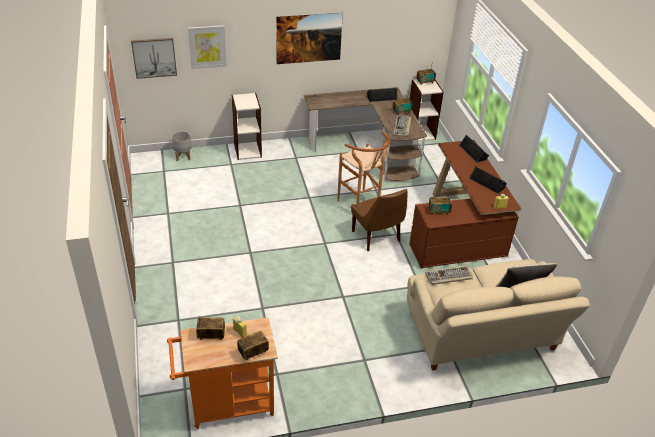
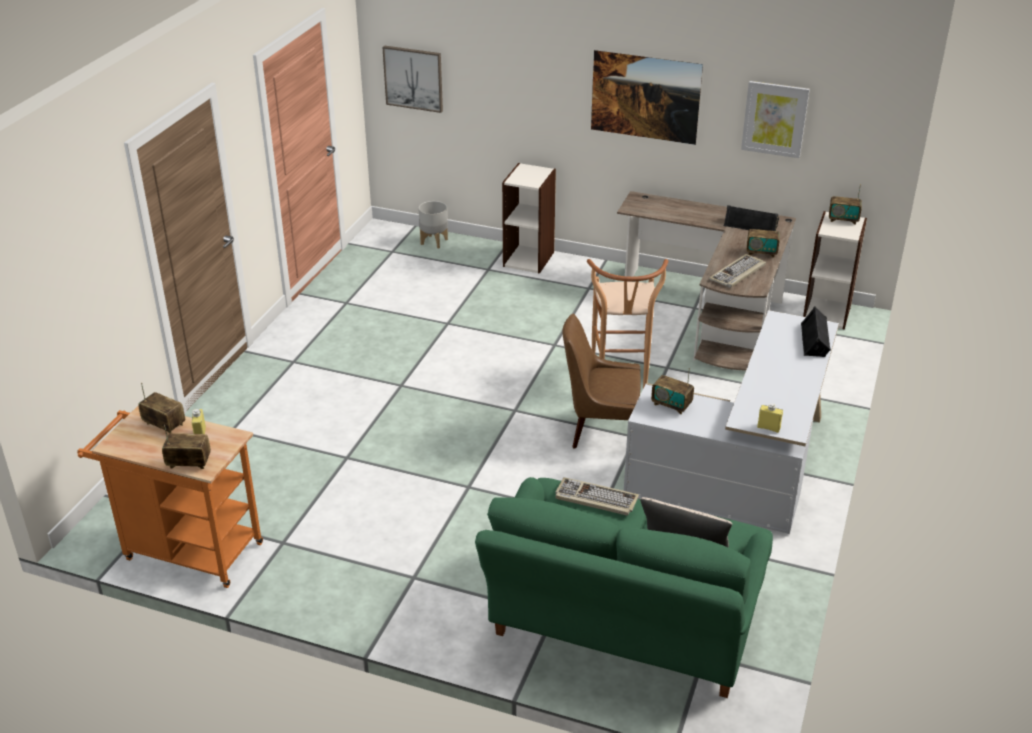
camera: 35 degrees right, 5 degrees down
picture [188,25,227,69] -> picture moved to [741,81,810,158]
brown chair [351,189,408,251] -> brown chair turned 90 degrees clockwise [562,314,641,449]
beige sofa [407,259,590,371] -> green sofa [475,477,773,698]
brown desk [409,140,521,268] -> white desk [624,310,839,534]
black speaker [470,166,507,194] -> none

